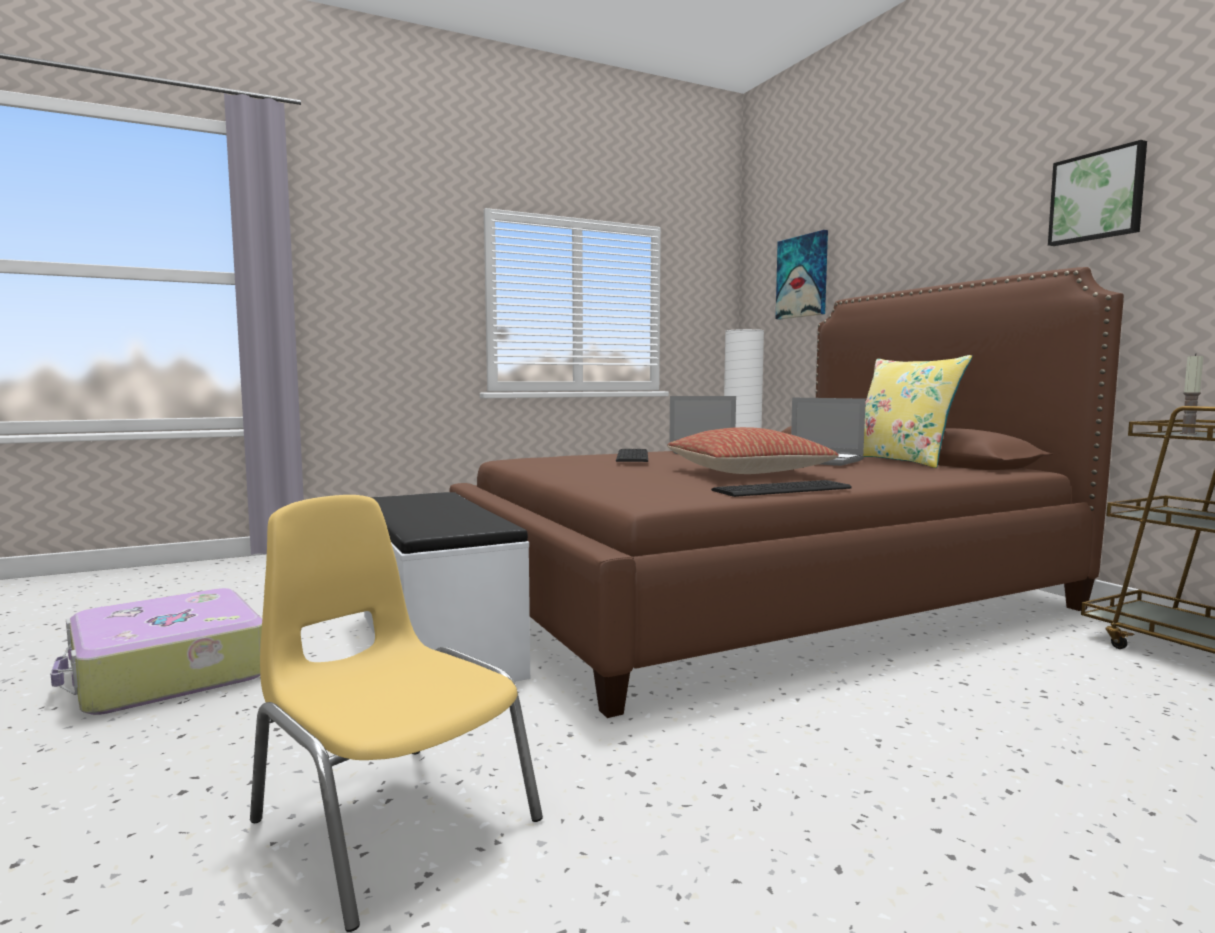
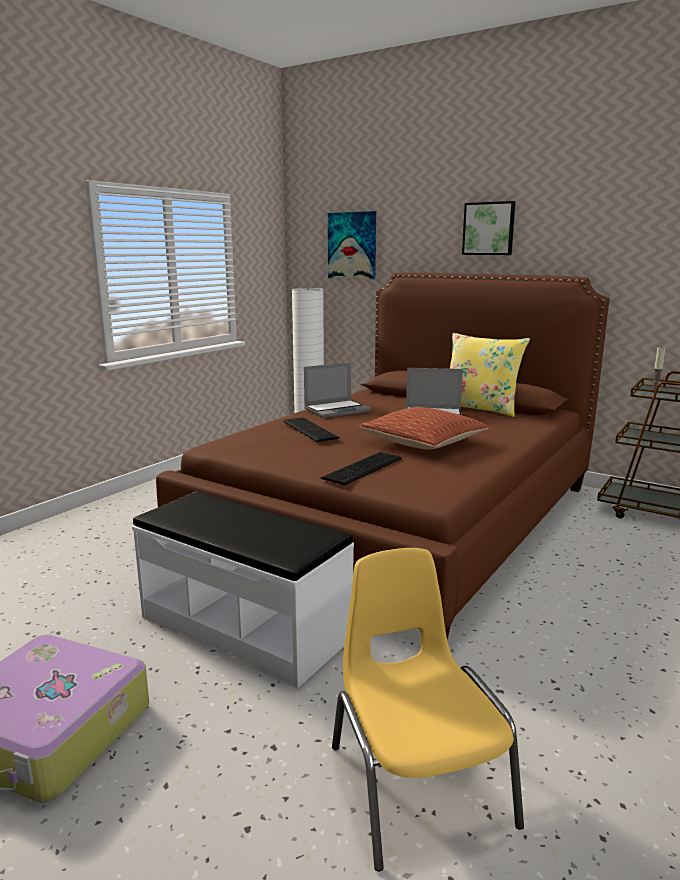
camera: 30 degrees left, 10 degrees up
yellow chair [250,495,543,932] -> yellow chair turned 60 degrees clockwise [332,548,524,872]
keyboard [711,480,852,497] -> keyboard moved to [321,452,402,485]
picture [1048,140,1147,246] -> picture moved to [462,201,515,255]

